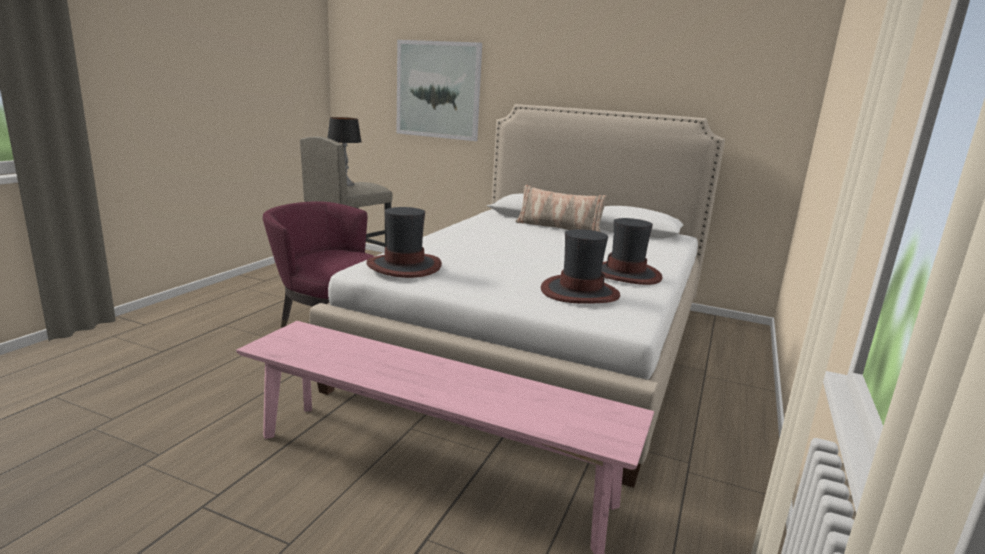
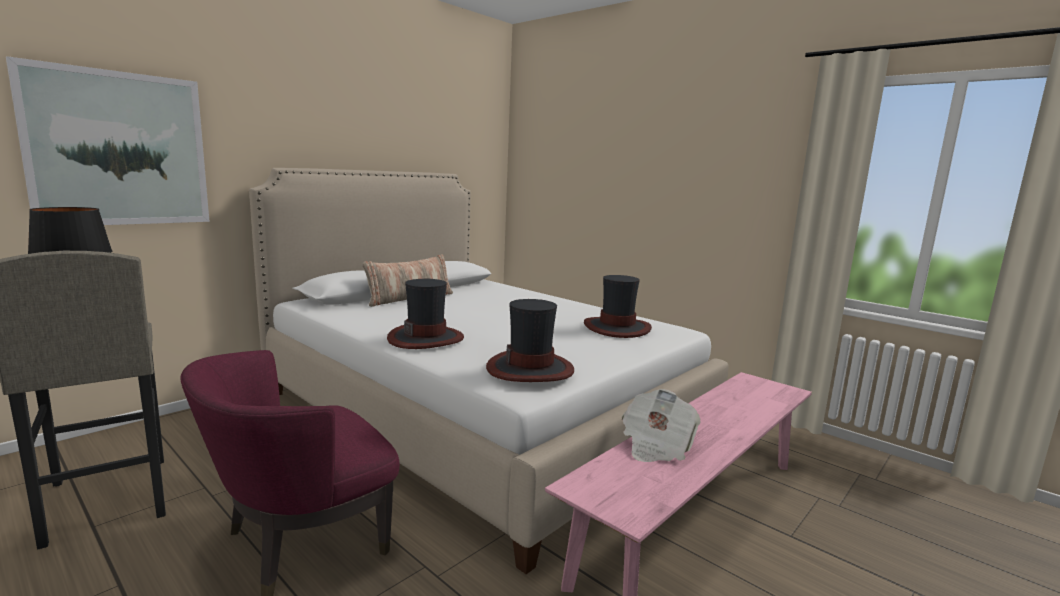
camera: 70 degrees left, 5 degrees down
hat [601,218,663,285] -> hat moved to [387,279,464,349]
none -> newspaper [621,389,701,462]

